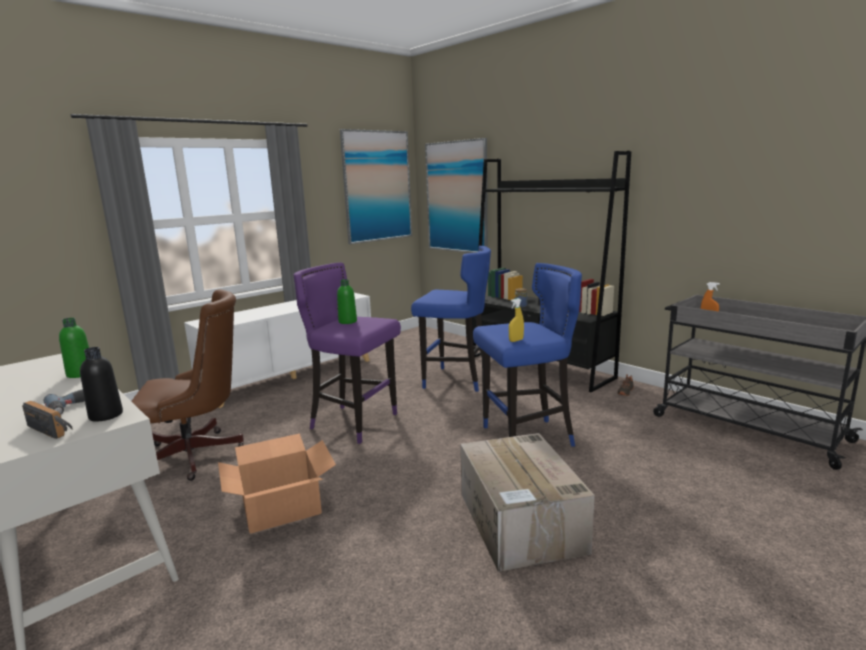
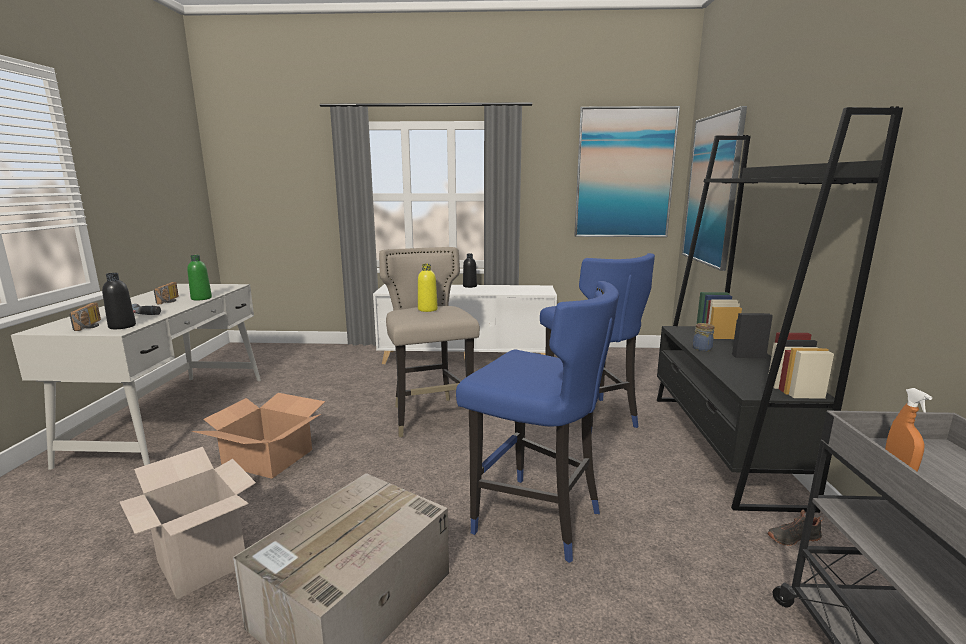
camera: 45 degrees right, 0 degrees up
brown office chair [131,289,244,481] -> none
purple stool [294,262,401,444] -> beige stool [379,247,480,437]
green bottle [337,279,357,324] -> yellow bottle [418,264,438,312]
yellow spray bottle [509,298,524,342] -> none
none -> cardboard box [120,447,256,599]
none -> radio [154,282,179,304]
none -> black bottle [463,254,477,288]

